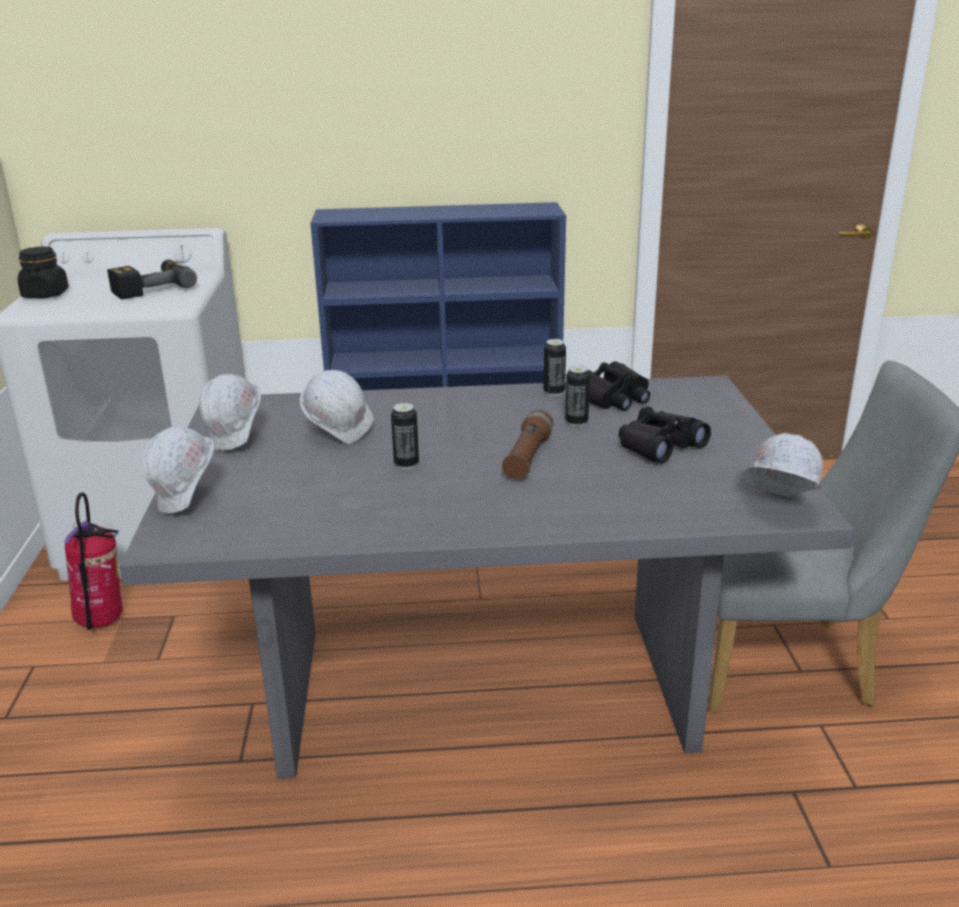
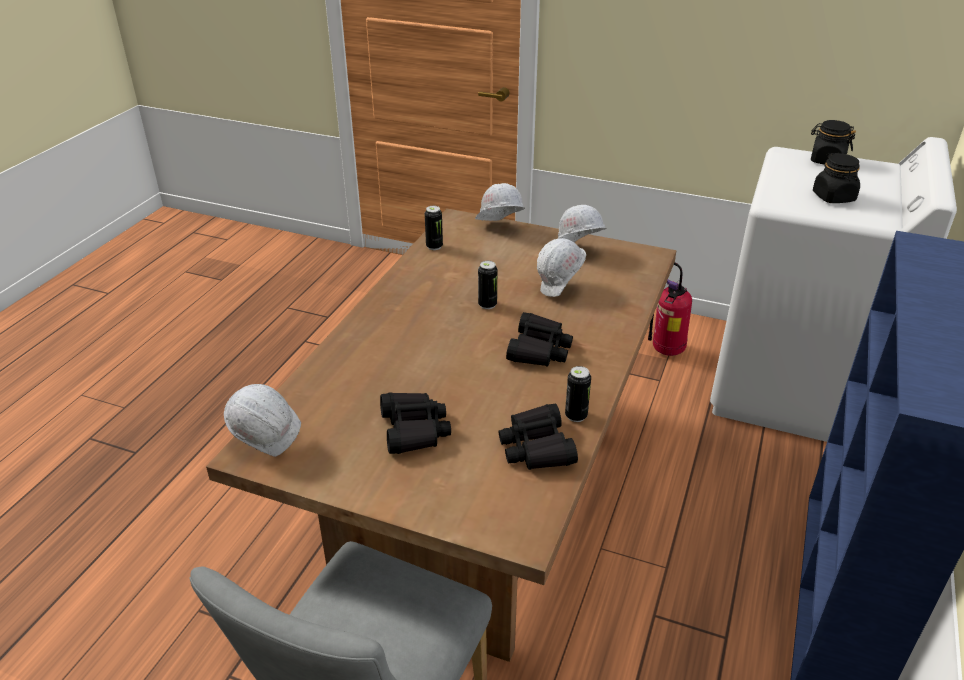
camera: 115 degrees right, 10 degrees up
power drill [107,259,197,299] -> black jar [813,153,860,203]
grey dining table [119,376,854,779] -> brown dining table [206,208,676,662]
brown flashlight [502,410,553,479] -> none
can [565,365,590,426] -> can moved to [425,206,443,250]
none -> black binoculars [506,312,573,367]

